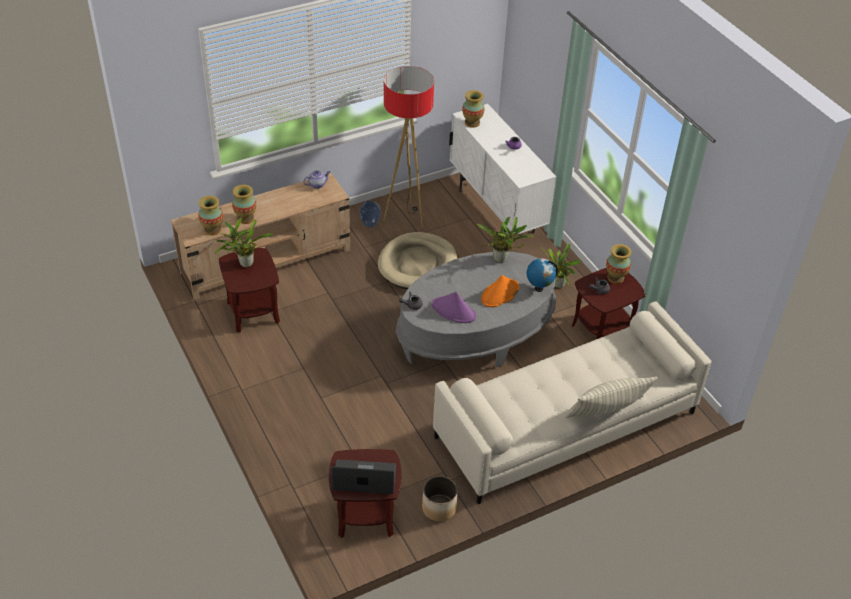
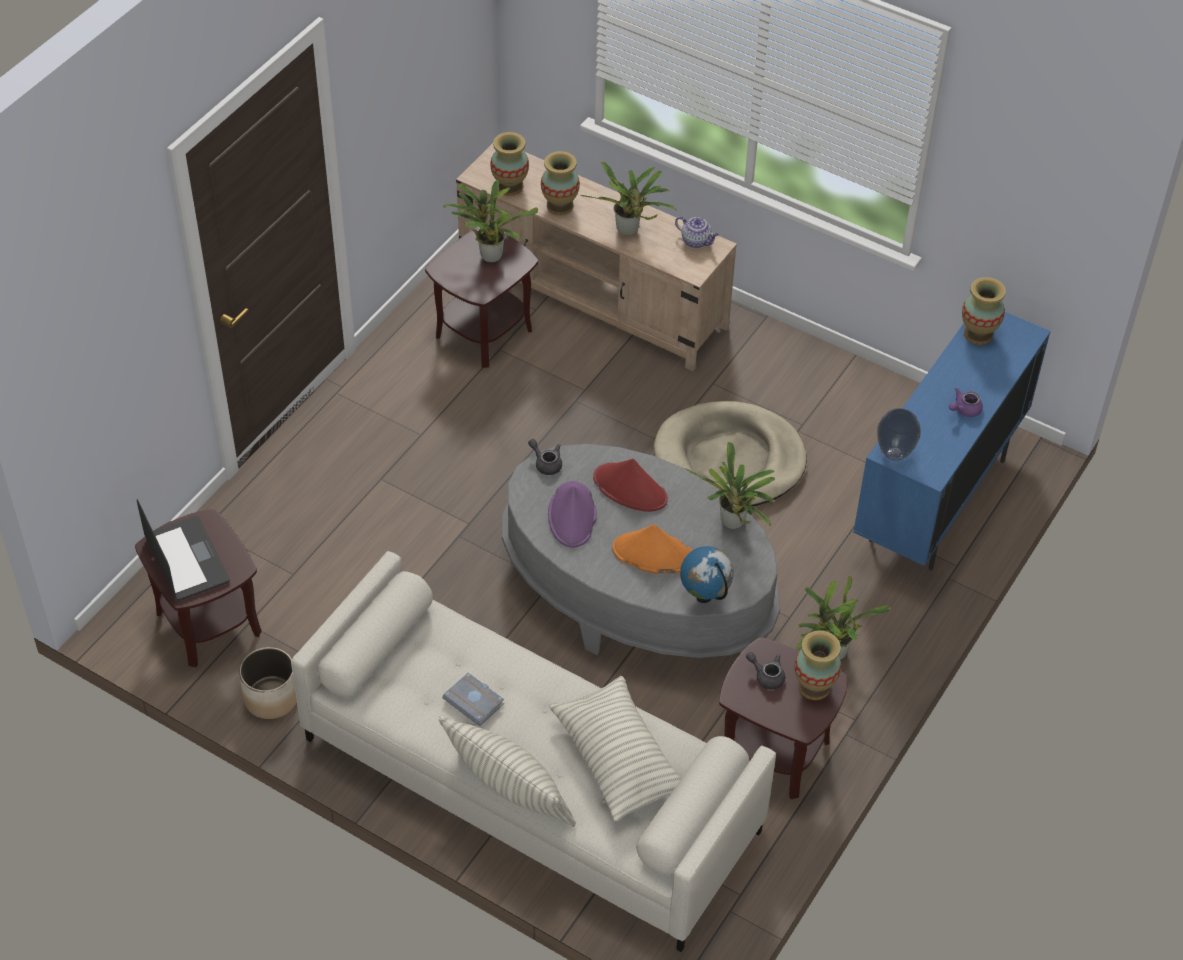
camera: 60 degrees right, 5 degrees up
vase [359,201,381,228] -> vase moved to [877,408,921,461]
floor lamp [384,66,434,228] -> none
white cabinet [449,104,556,240] -> blue cabinet [853,312,1051,570]
none -> grey book [442,673,504,726]
none -> pillow [549,676,682,821]
none -> potted plant [581,161,677,236]
none -> red hat [593,459,668,512]

